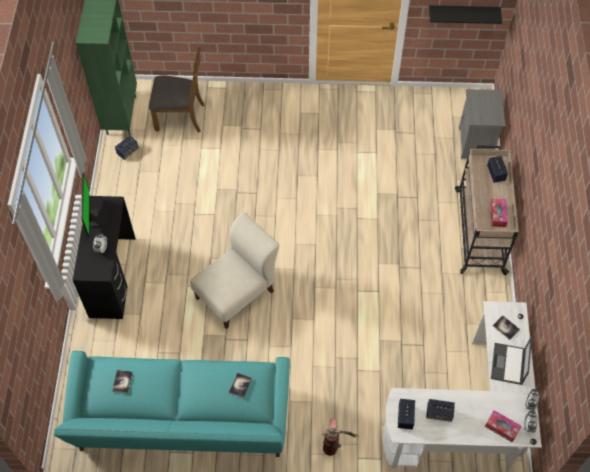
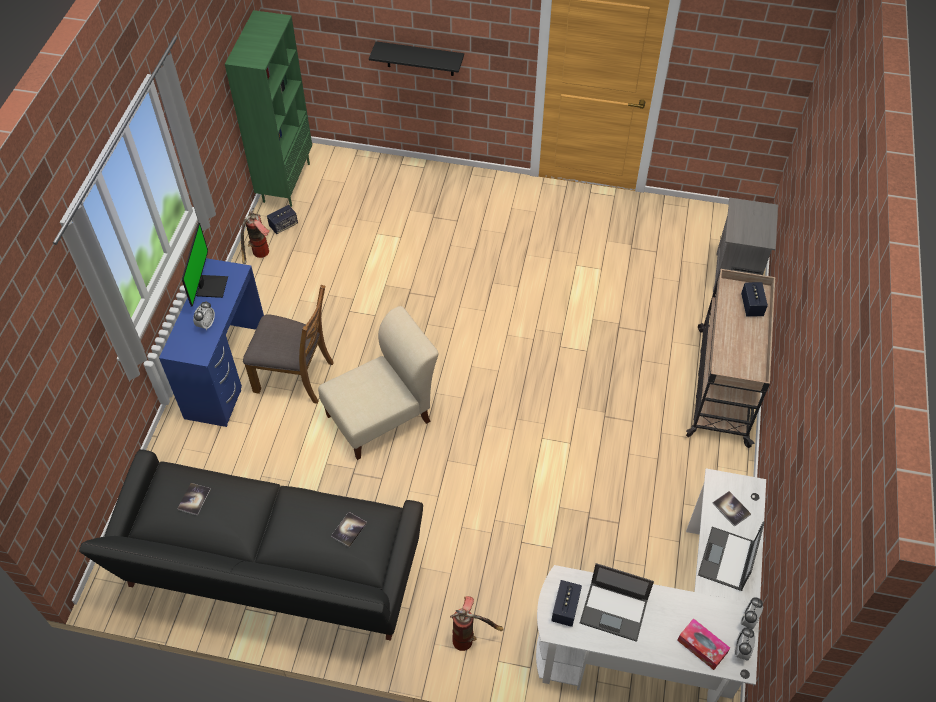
camera: 10 degrees right, 5 degrees down
turquoise sofa [54,351,290,457] -> black sofa [79,449,423,641]
black desk [73,196,136,319] -> blue desk [159,258,264,427]
brown chair [149,47,205,132] -> brown chair moved to [243,284,334,404]
speaker [426,399,455,422] -> laptop [580,563,654,642]
black shelf [429,5,502,24] -> black shelf moved to [369,41,464,76]
tissue box [490,199,508,227] -> none
none -> fire extinguisher [241,208,270,264]

